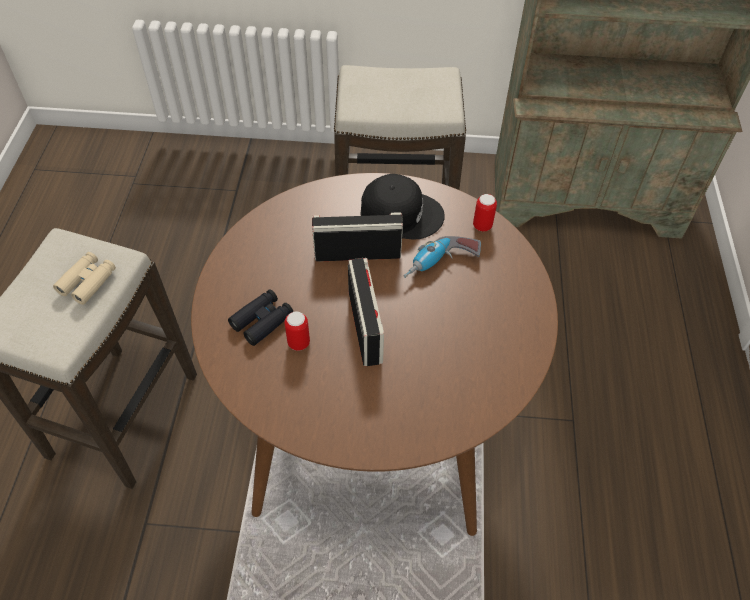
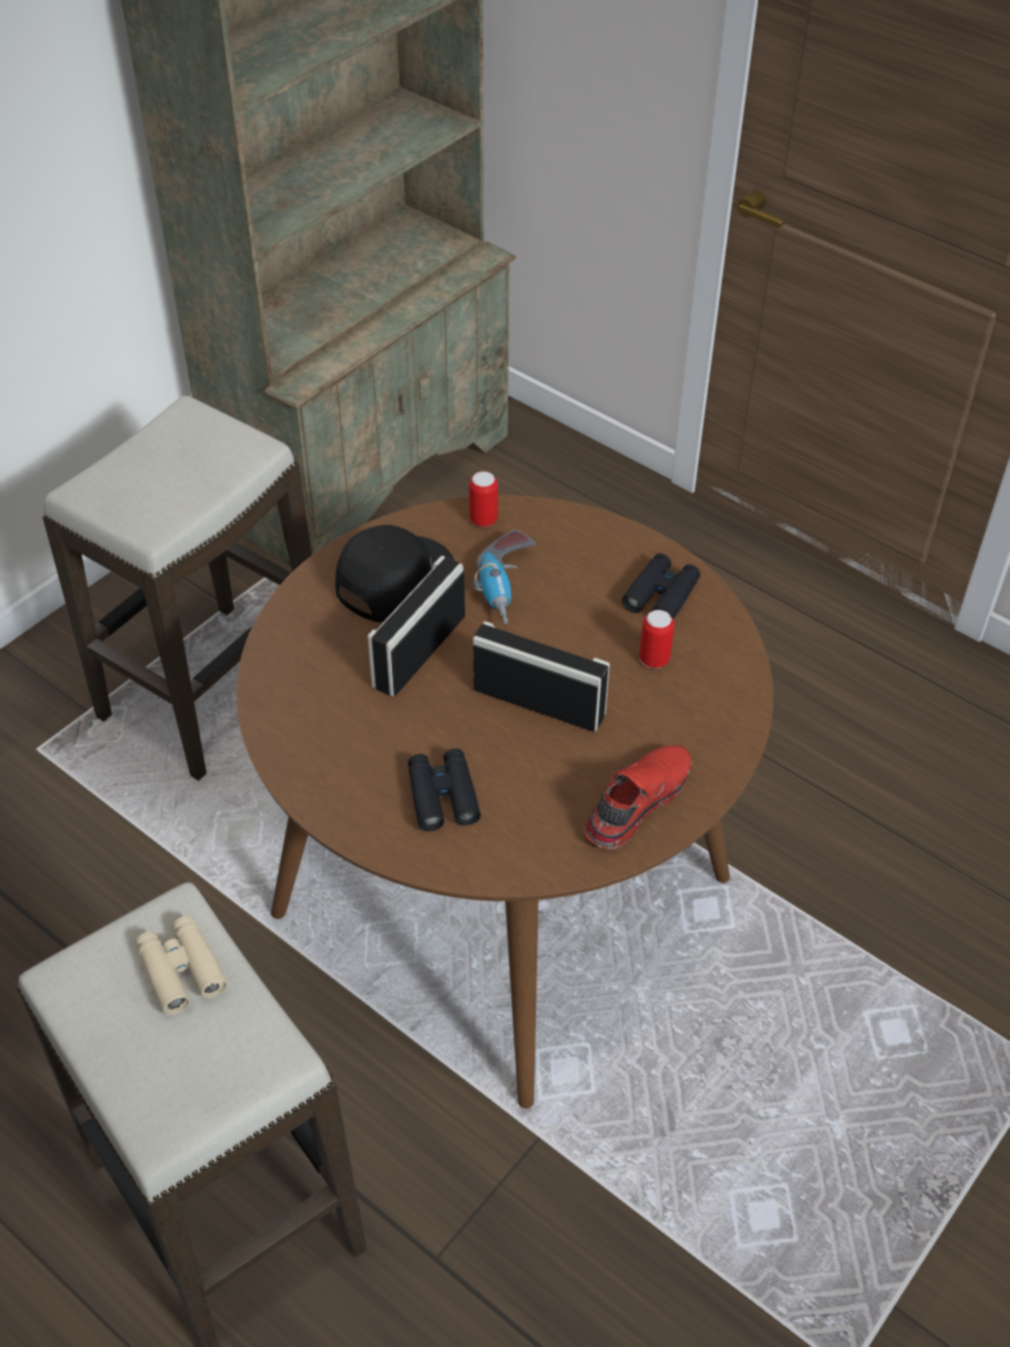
camera: 55 degrees left, 5 degrees down
can [285,311,310,351] -> can moved to [639,610,674,668]
none -> red shoe [585,745,692,849]
none -> black binoculars [622,553,700,619]

